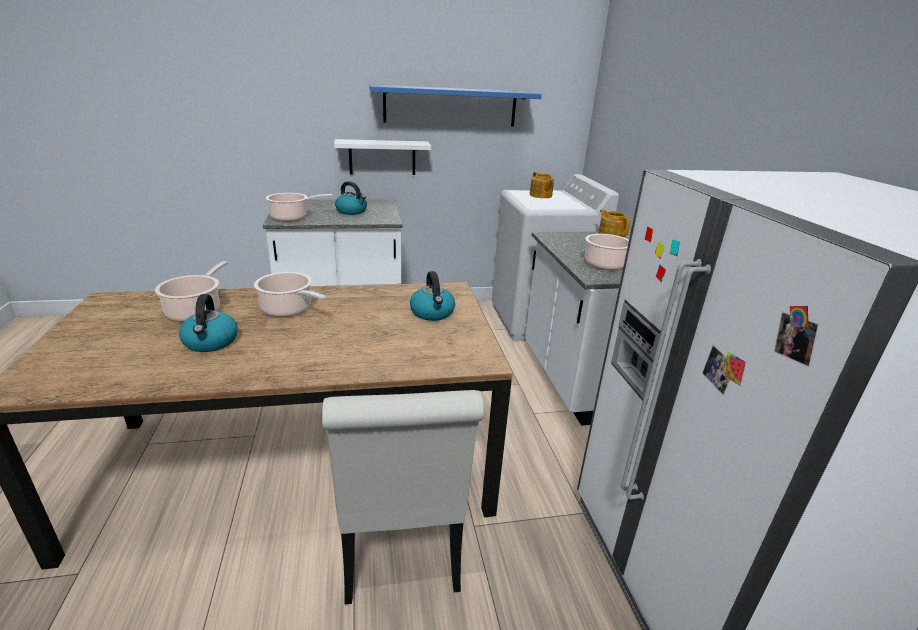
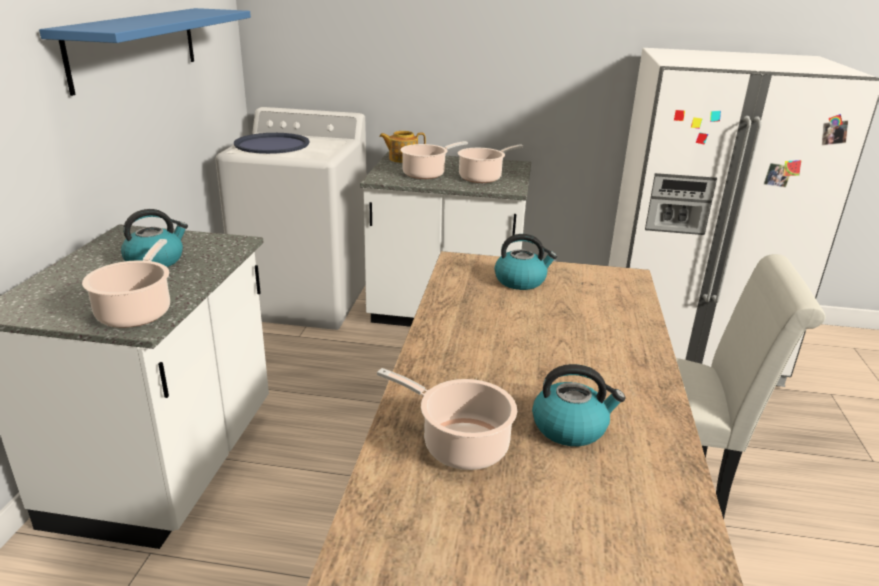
camera: 70 degrees left, 0 degrees up
cooking pot [254,272,326,317] -> cooking pot moved to [400,141,468,179]
white shelf [334,139,431,175] -> none
teapot [530,172,554,198] -> blue tray [234,133,310,154]

